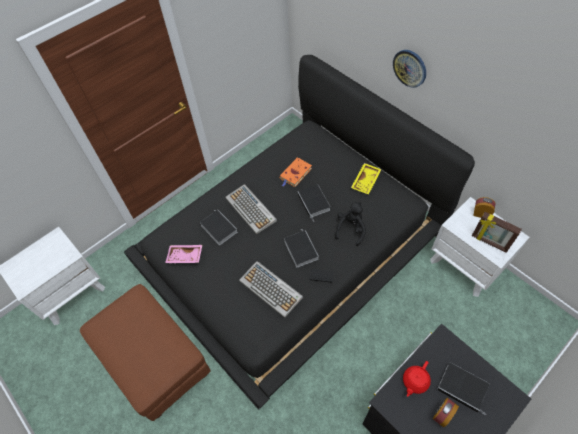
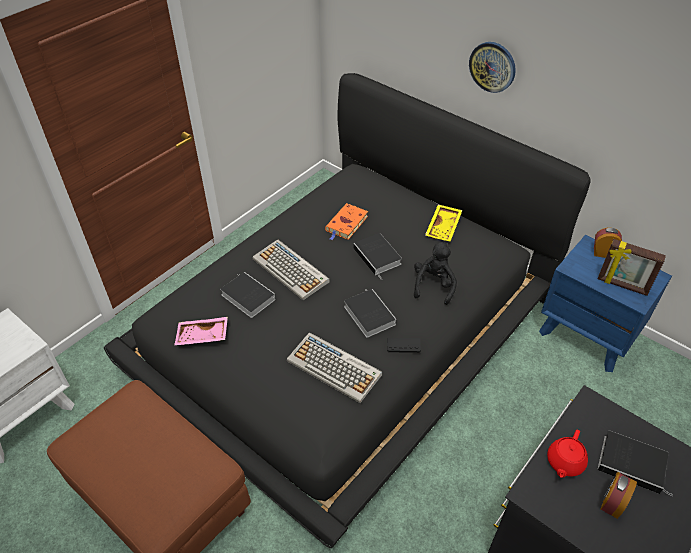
camera: 10 degrees left, 10 degrees down
white nightstand [430,197,530,297] -> blue nightstand [539,235,672,372]

